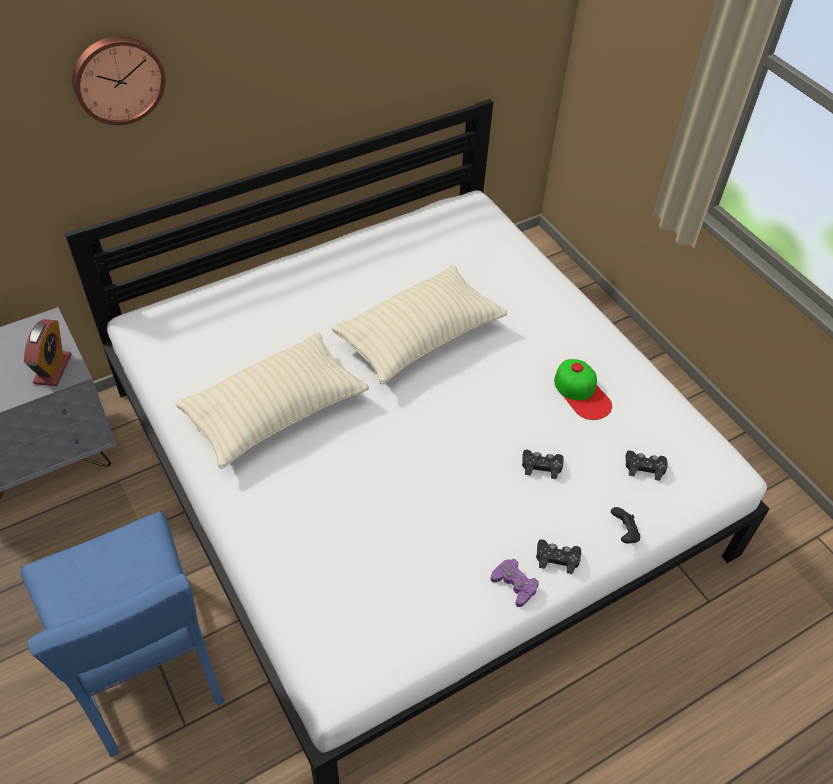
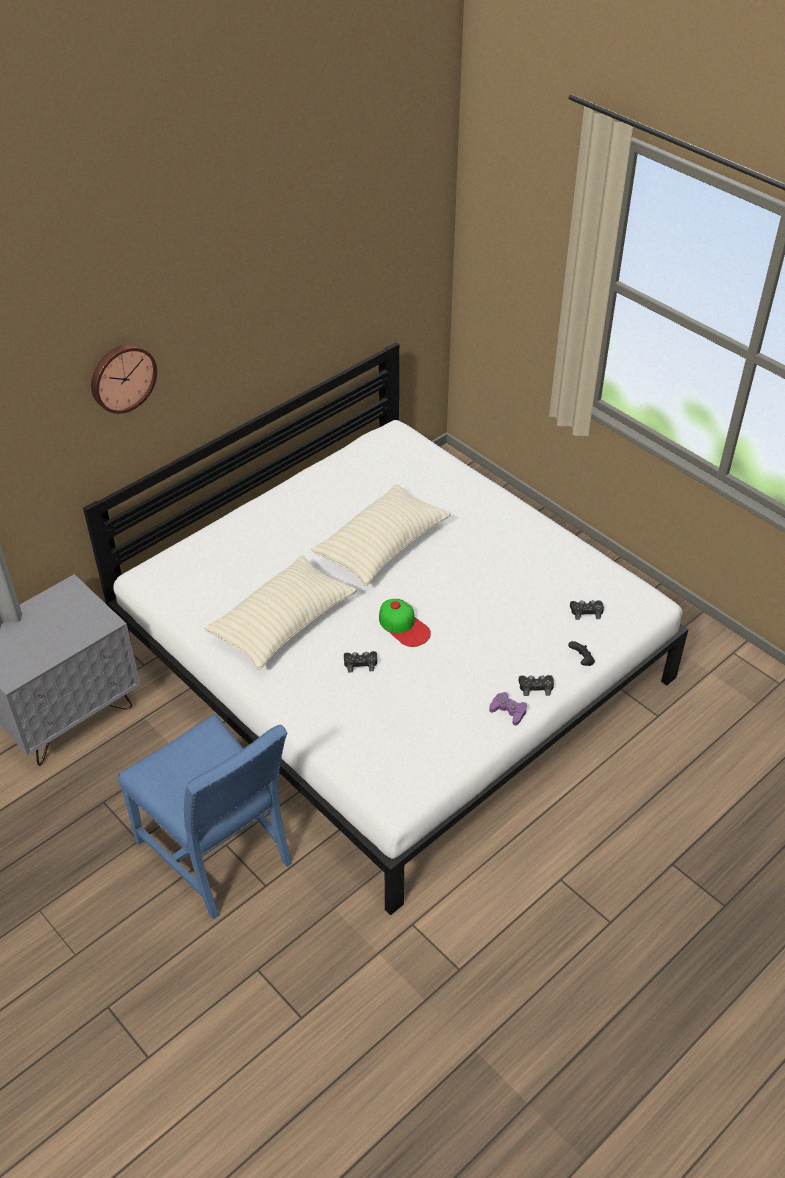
camera: 10 degrees left, 5 degrees down
alarm clock [24,319,71,386] -> none
black game controller [522,450,564,479] -> black game controller moved to [344,651,377,673]
cap [554,359,612,420] -> cap moved to [379,599,431,647]

